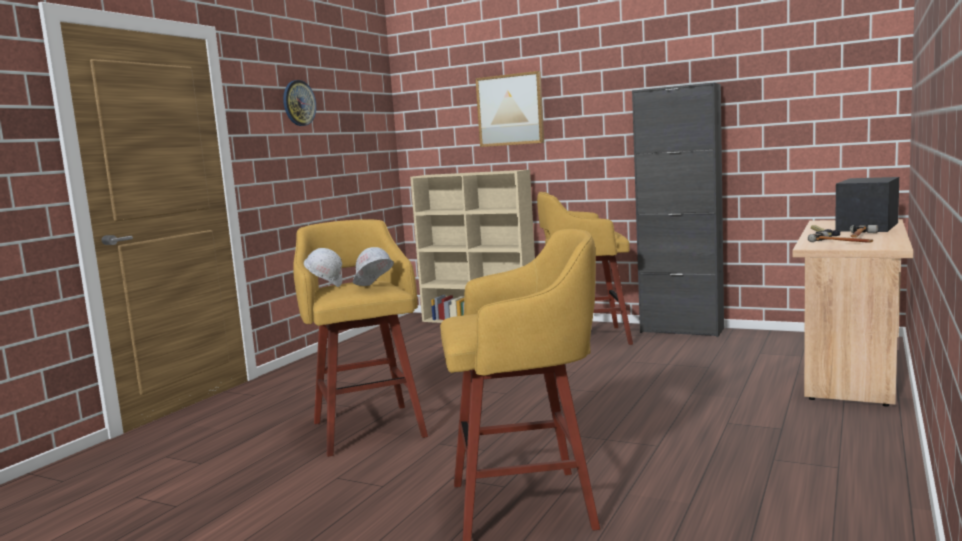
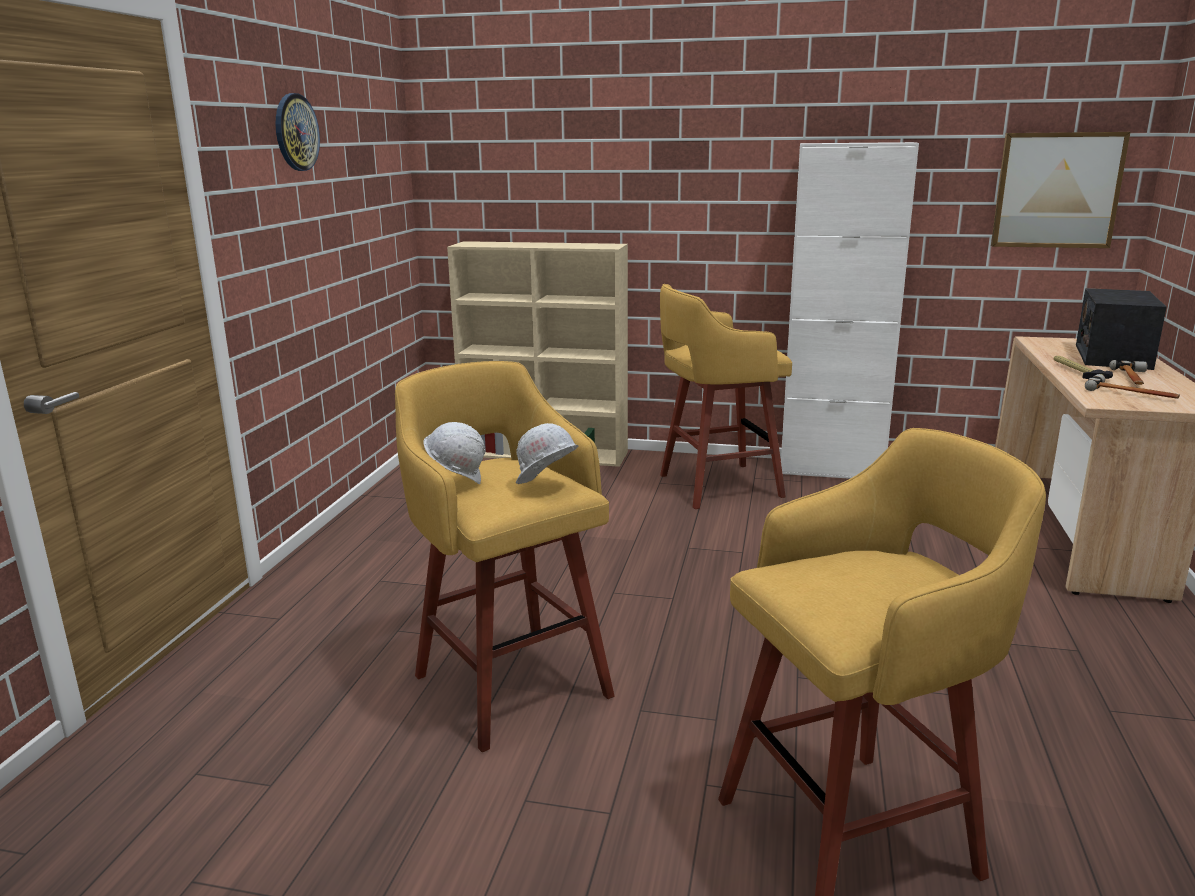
camera: 15 degrees left, 10 degrees up
picture [476,71,544,147] -> picture moved to [991,132,1130,248]
black cabinet [632,83,724,337] -> white cabinet [781,142,919,479]

